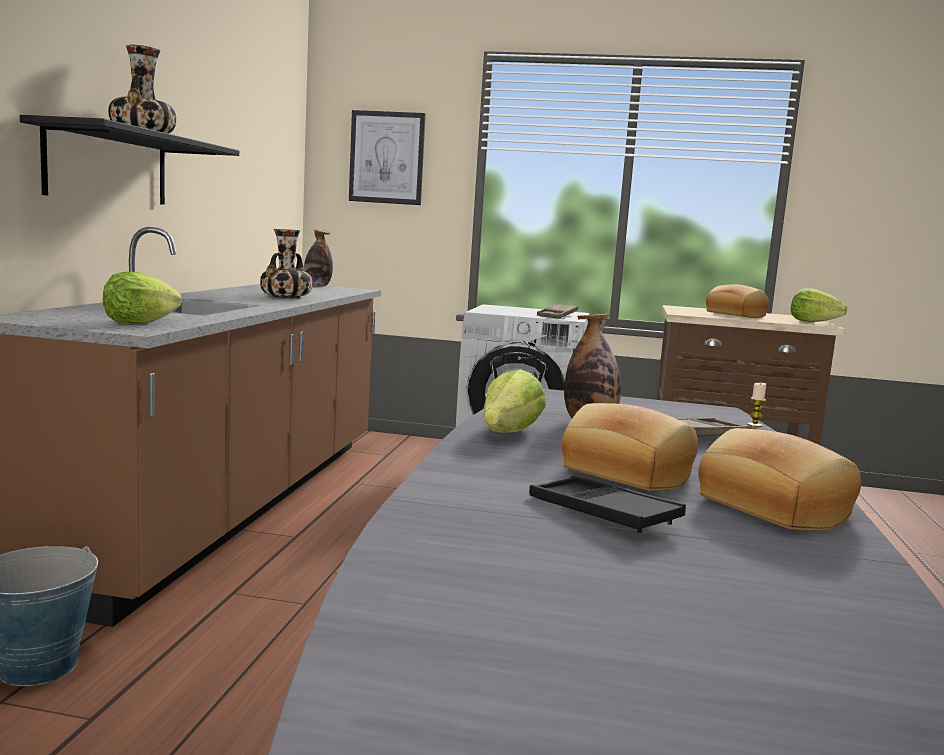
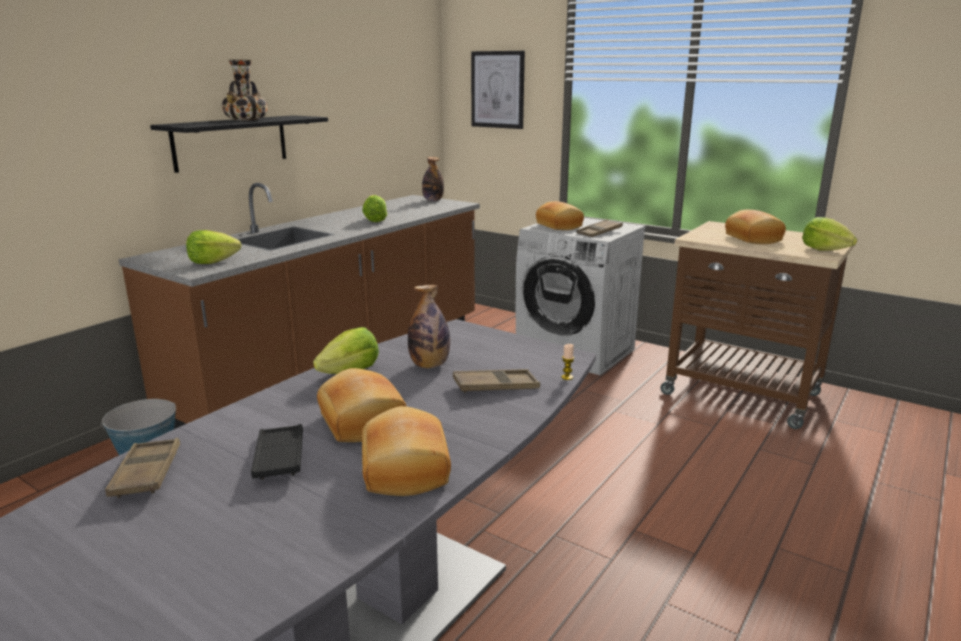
camera: 25 degrees right, 10 degrees up
vase [260,229,313,299] -> lettuce [362,195,387,222]
none -> brown tray [105,438,180,498]
none -> bread [536,201,584,230]

